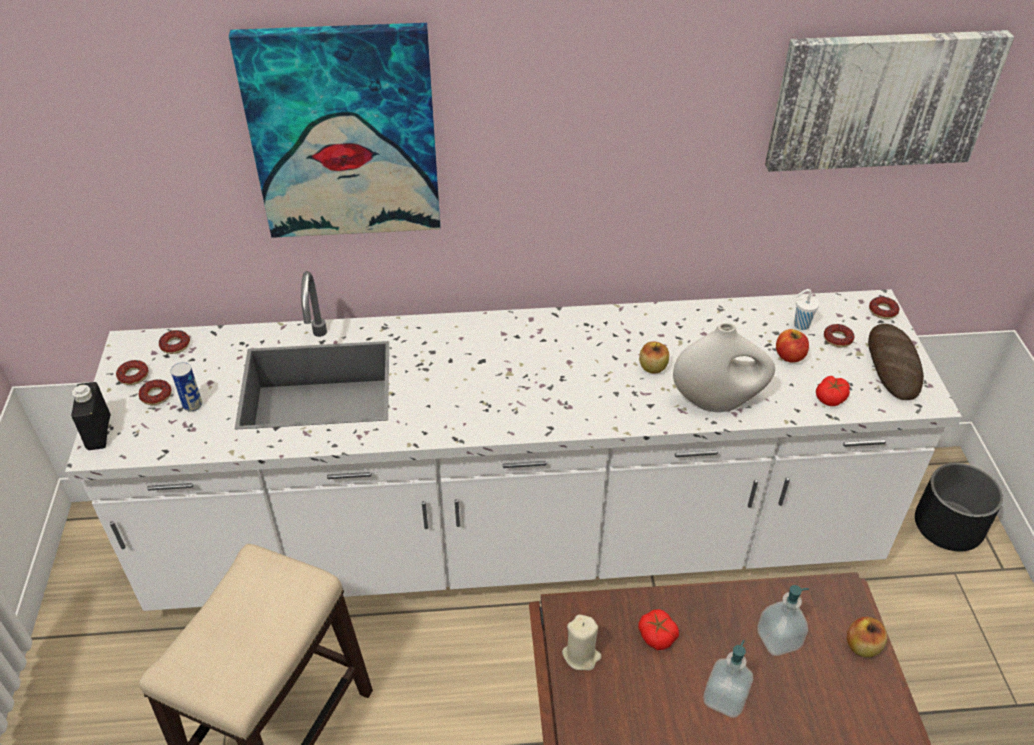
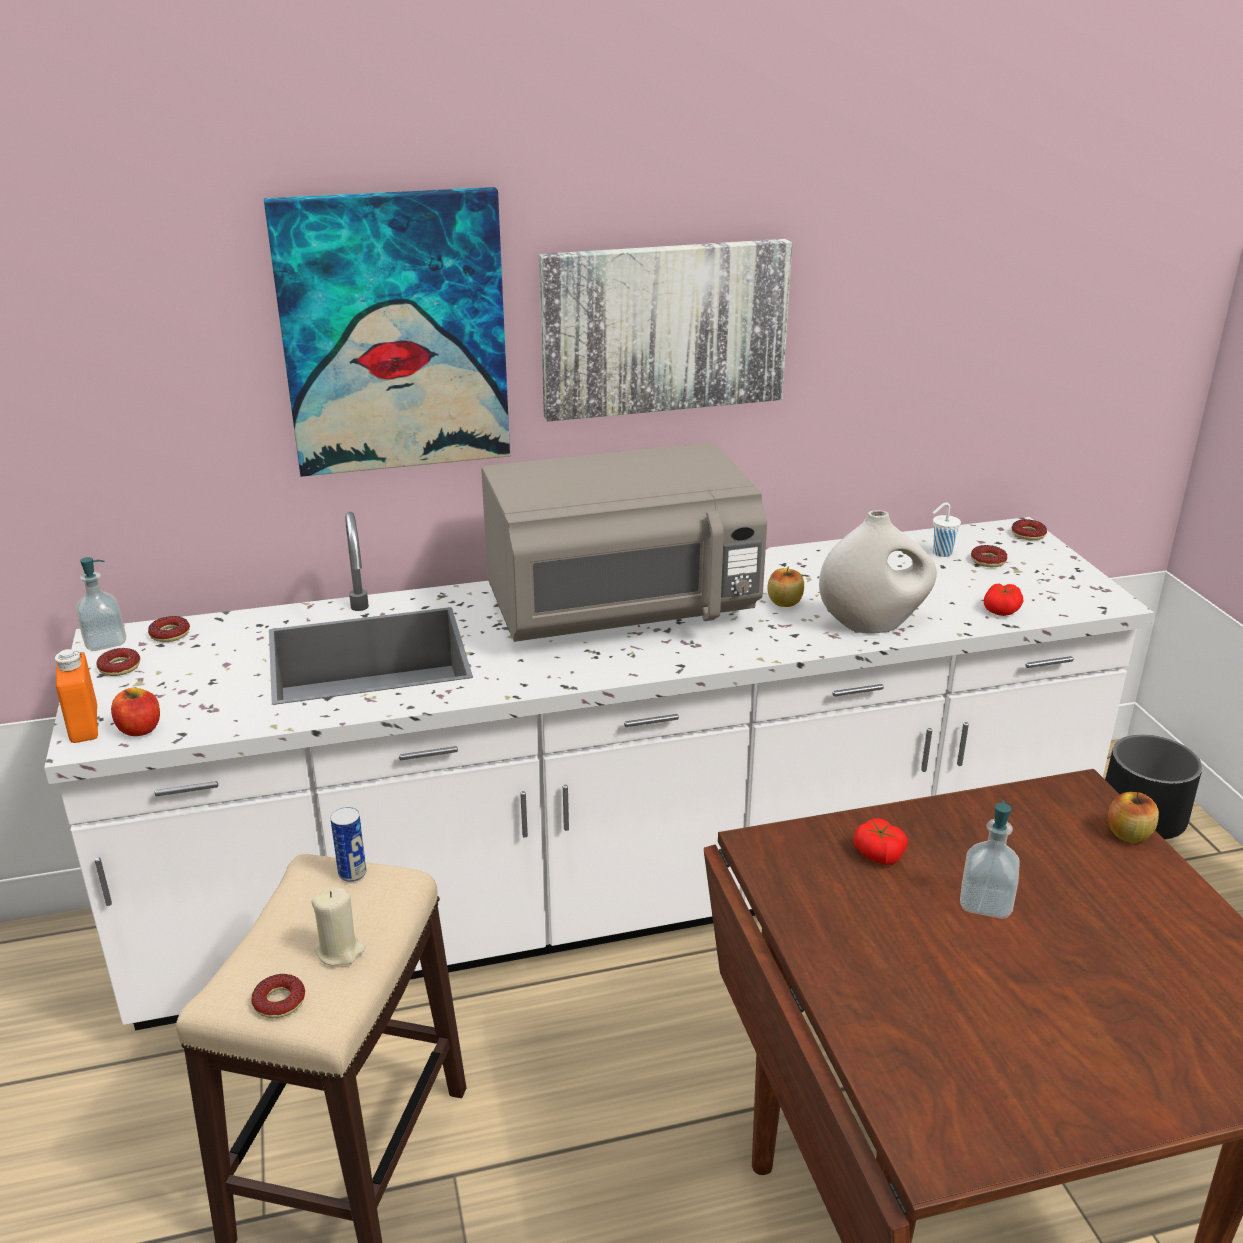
camera: 10 degrees left, 15 degrees down
black bottle [71,382,111,450] -> orange bottle [54,649,98,743]
donut [139,379,172,405] -> donut moved to [251,974,305,1018]
can [171,362,202,412] -> can moved to [330,807,366,882]
beige candle [562,615,601,671] -> beige candle moved to [312,887,365,966]
soap dispenser [757,585,809,656] -> soap dispenser moved to [76,557,126,651]
picture [765,30,1014,172] -> picture moved to [539,239,792,422]
apple [776,329,809,363] -> apple moved to [111,688,160,736]
bread [868,324,924,400] -> none
none -> grey microwave [481,443,767,642]

